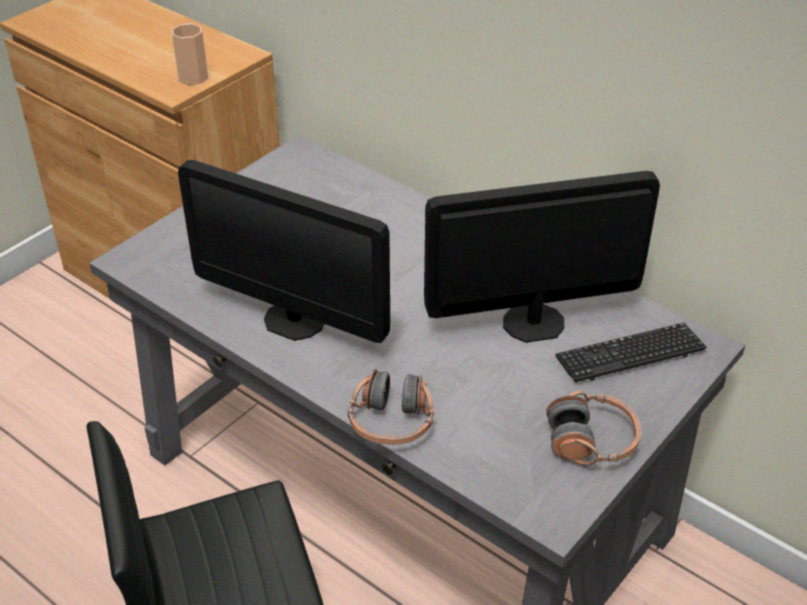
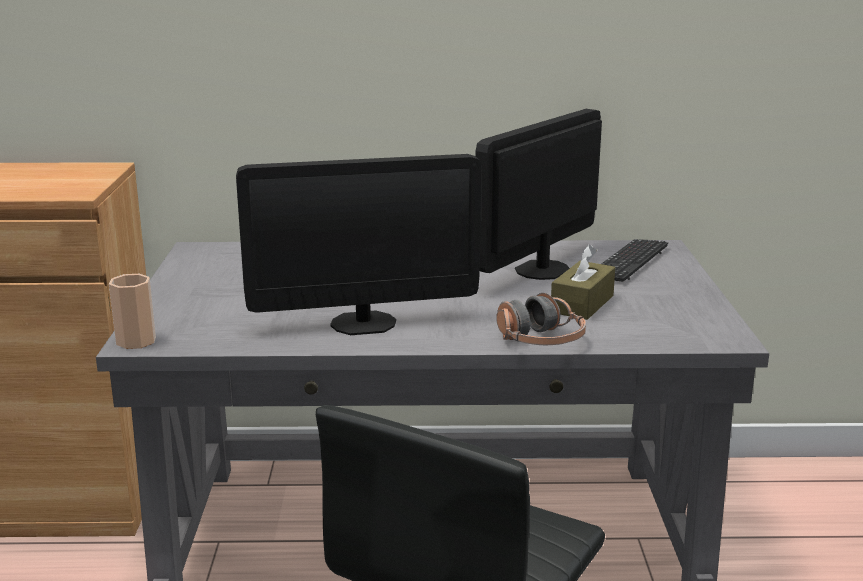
camera: 40 degrees left, 20 degrees down
cup [171,23,208,85] -> cup moved to [109,274,156,349]
headphones [546,390,641,466] -> none
none -> brown tissue box [551,245,615,320]

